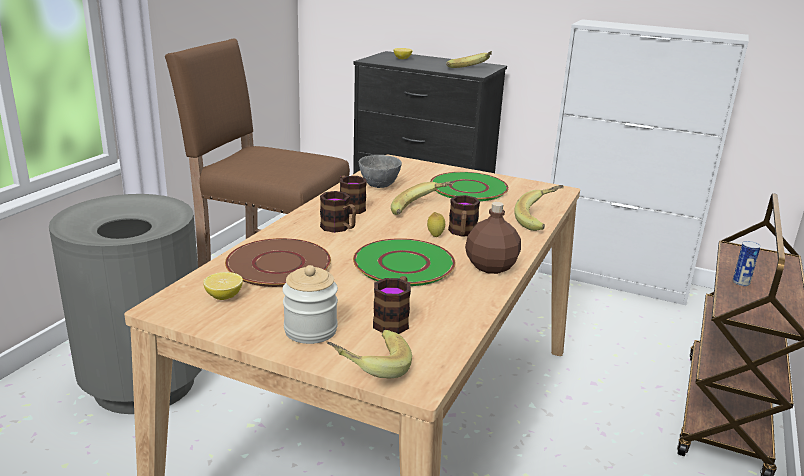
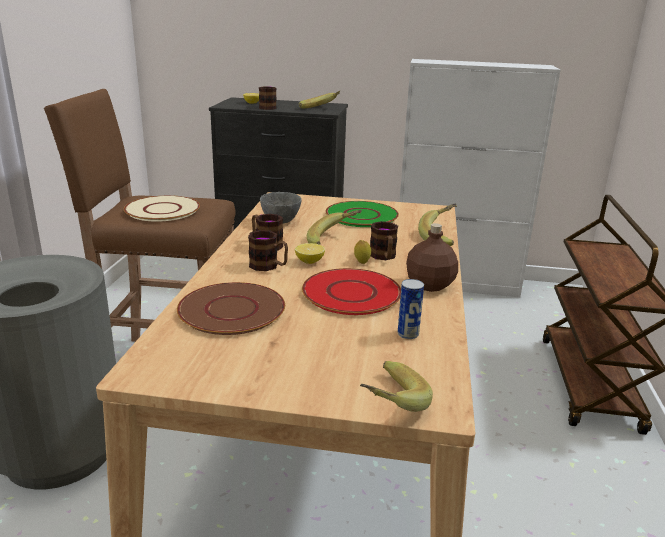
camera: 15 degrees left, 0 degrees up
lemon [203,272,243,300] -> lemon moved to [295,243,325,264]
jar [283,265,338,344] -> none
green plate [353,238,455,286] -> red plate [302,268,401,315]
mug [373,276,411,334] -> mug moved to [259,87,277,110]
can [733,241,761,286] -> can moved to [398,279,424,339]
none -> beige plate [124,195,200,222]

